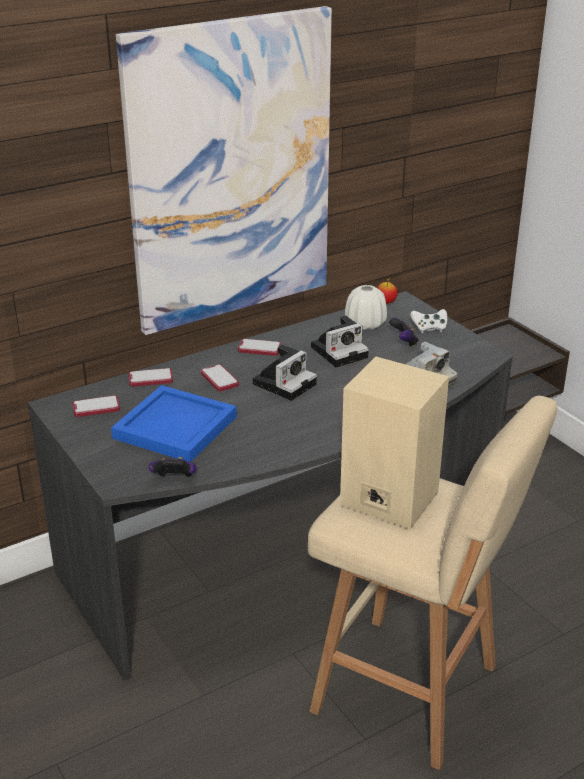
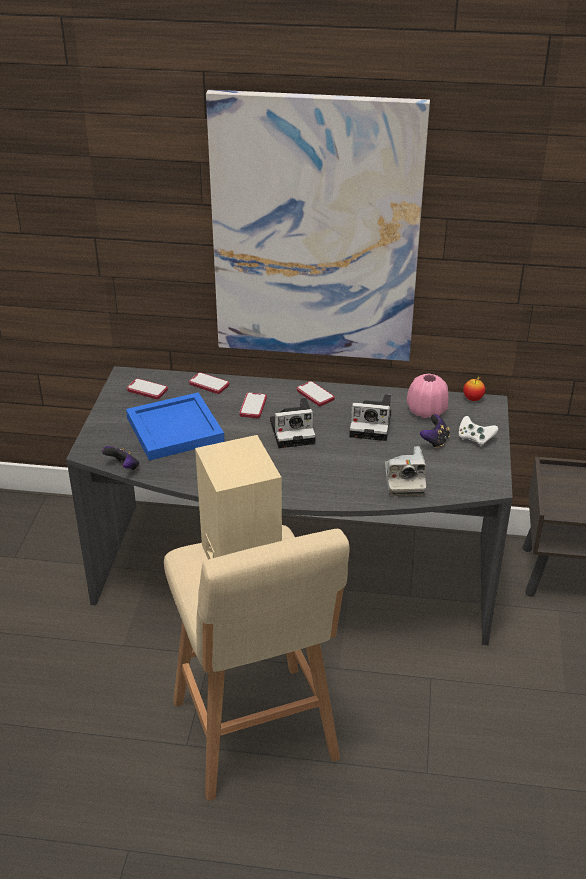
camera: 40 degrees right, 5 degrees up
white vase [345,285,387,330] -> pink vase [407,374,449,418]

